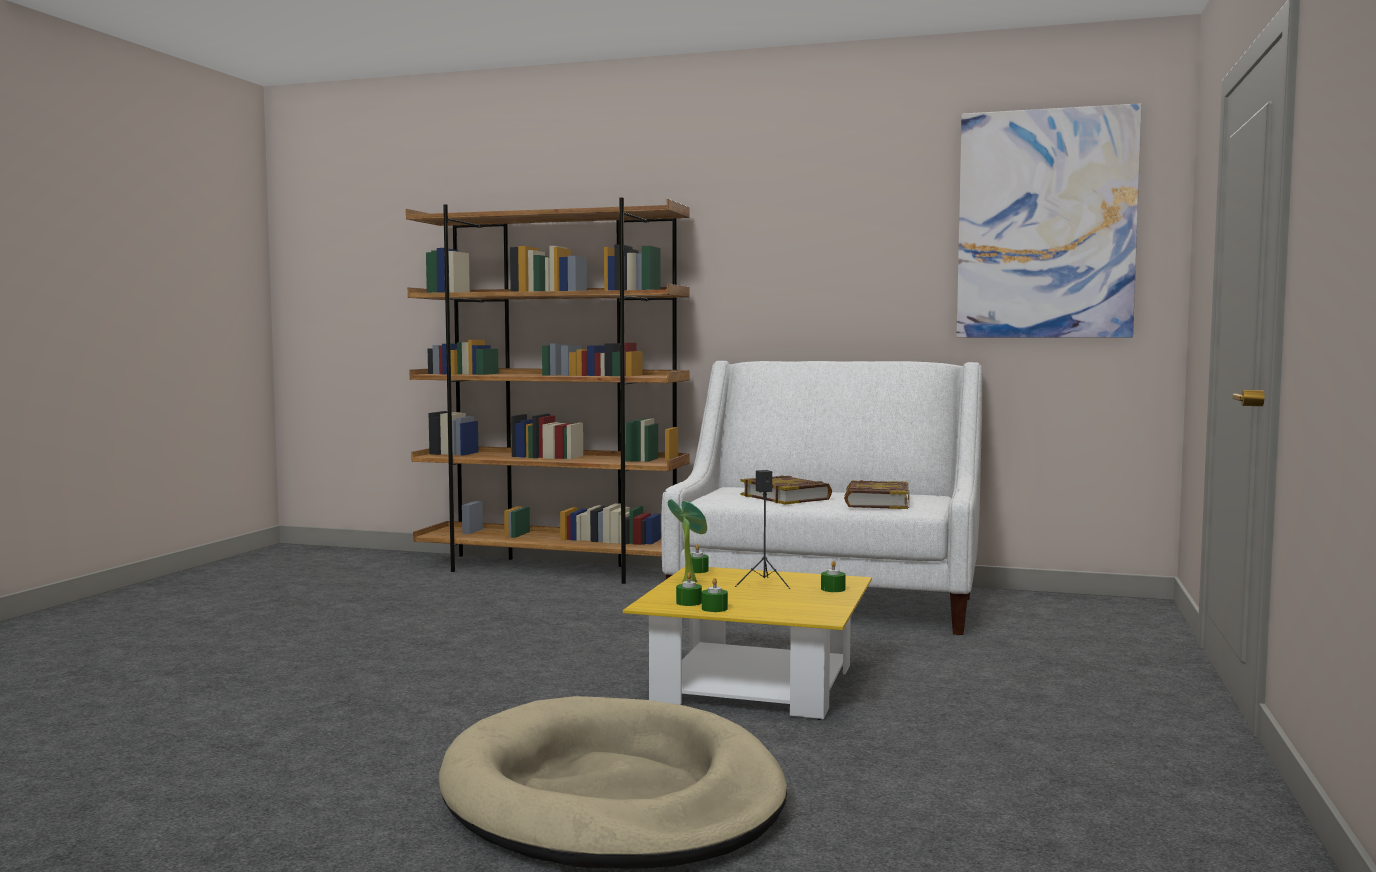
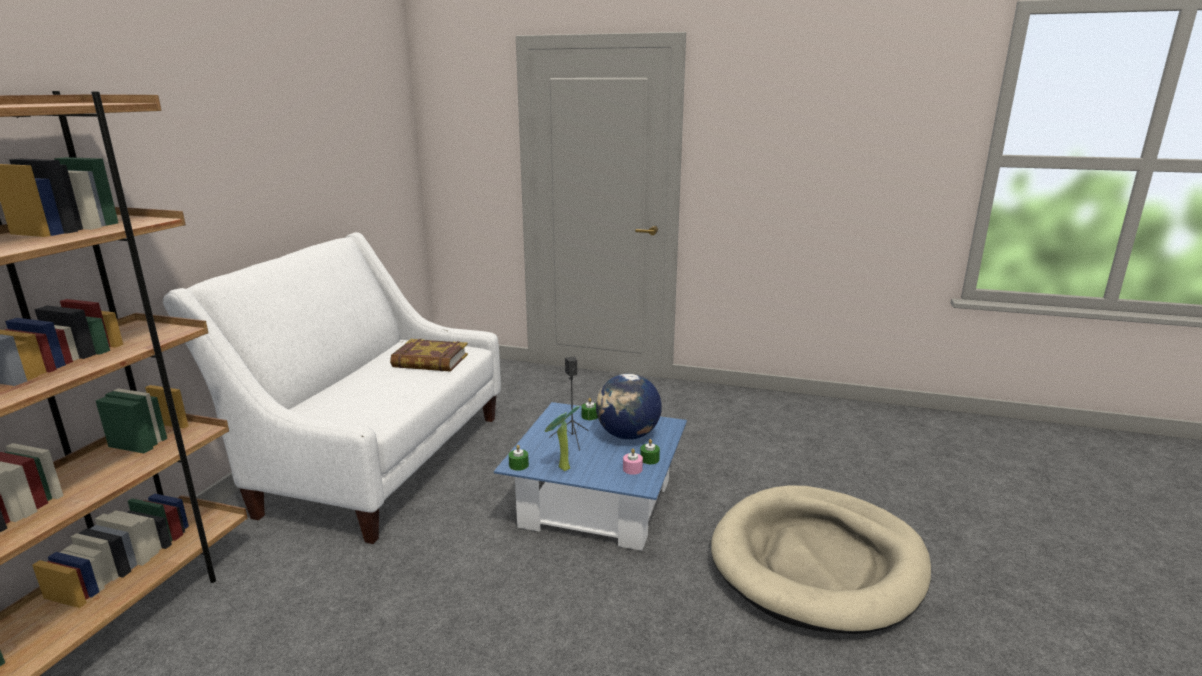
camera: 90 degrees left, 15 degrees up
yellow coffee table [623,567,872,720] -> blue coffee table [494,402,687,551]
green candle [676,573,702,606] -> pink candle [623,449,643,475]
book [740,476,832,504] -> none
picture [956,103,1142,338] -> none
none -> globe [596,374,662,440]

